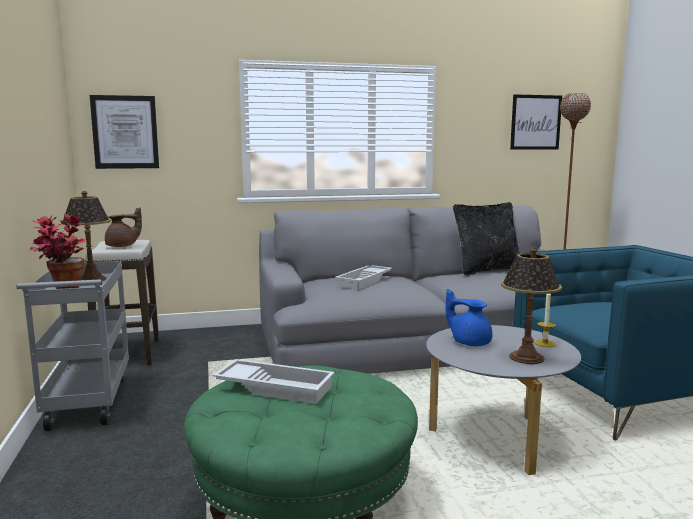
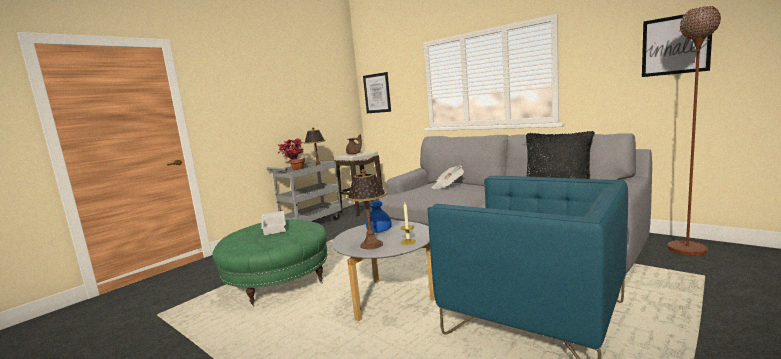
camera: 55 degrees right, 0 degrees up
white tray [335,265,392,289] -> newspaper [431,165,464,189]

